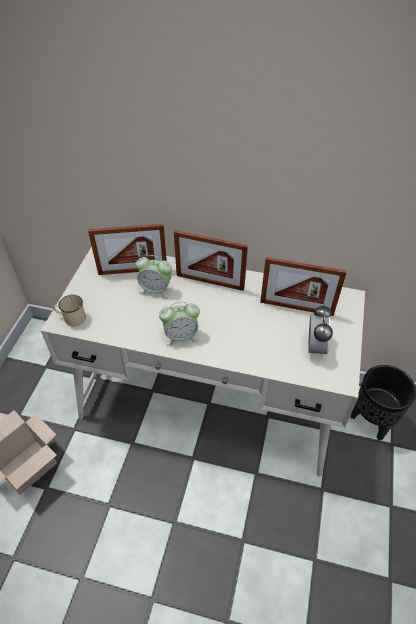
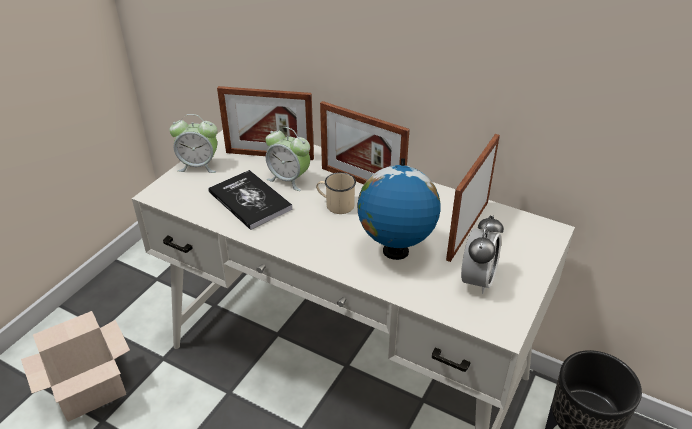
camera: 15 degrees right, 10 degrees down
beige mug [53,295,86,326] -> beige mug moved to [316,172,356,214]
alarm clock [159,302,200,346] -> alarm clock moved to [169,114,217,173]
picture frame [260,257,347,316] -> picture frame turned 90 degrees clockwise [446,134,500,262]
none -> book [208,170,292,230]
none -> globe [358,158,440,260]

